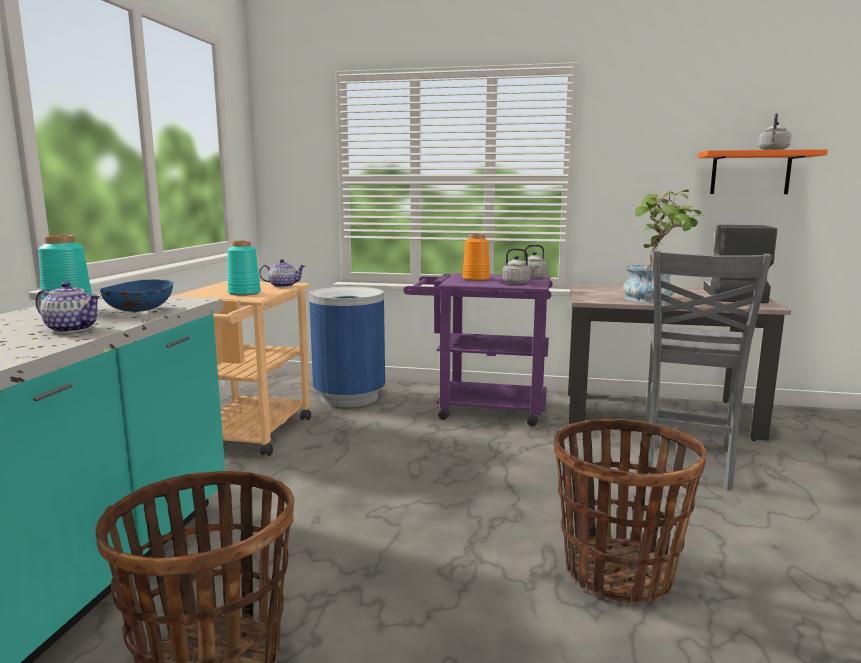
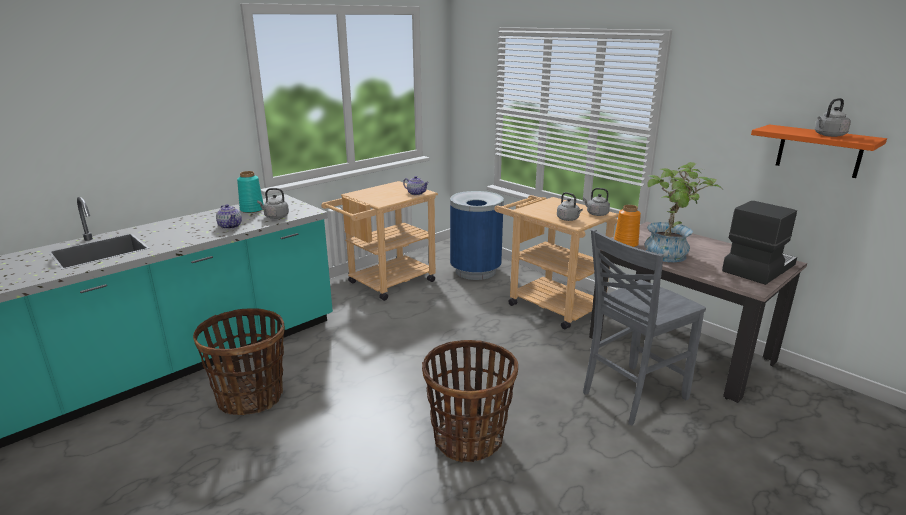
camera: 35 degrees right, 10 degrees up
blue bowl [100,279,173,312] -> grey kettle [257,188,289,219]
turquoise vase [227,241,261,296] -> none
purple cart [403,273,553,427] -> beige cart [494,195,619,329]
orange vase [462,233,490,281] -> orange vase moved to [614,205,641,247]

